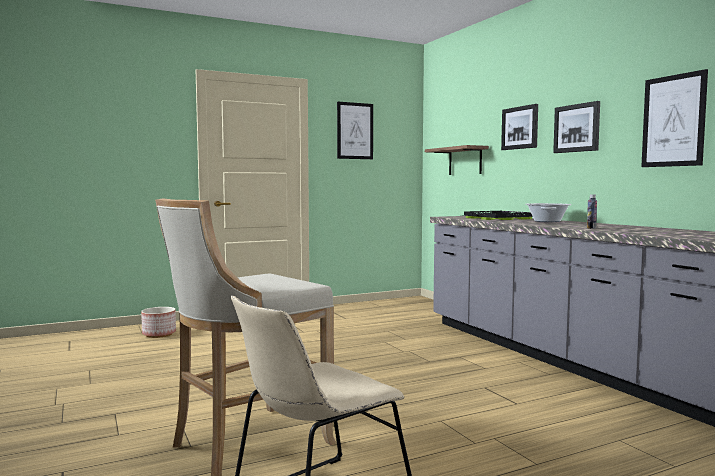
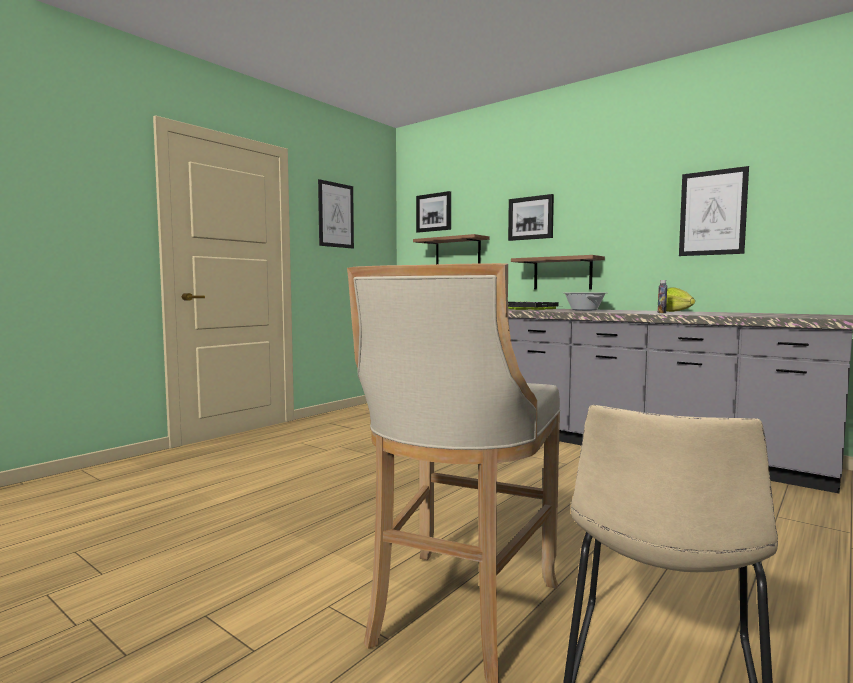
camera: 25 degrees left, 0 degrees up
planter [141,307,176,338] -> none
picture [553,101,600,153] -> picture moved to [416,191,451,233]
none -> shelf [511,255,605,290]
none -> lettuce [666,287,695,312]

